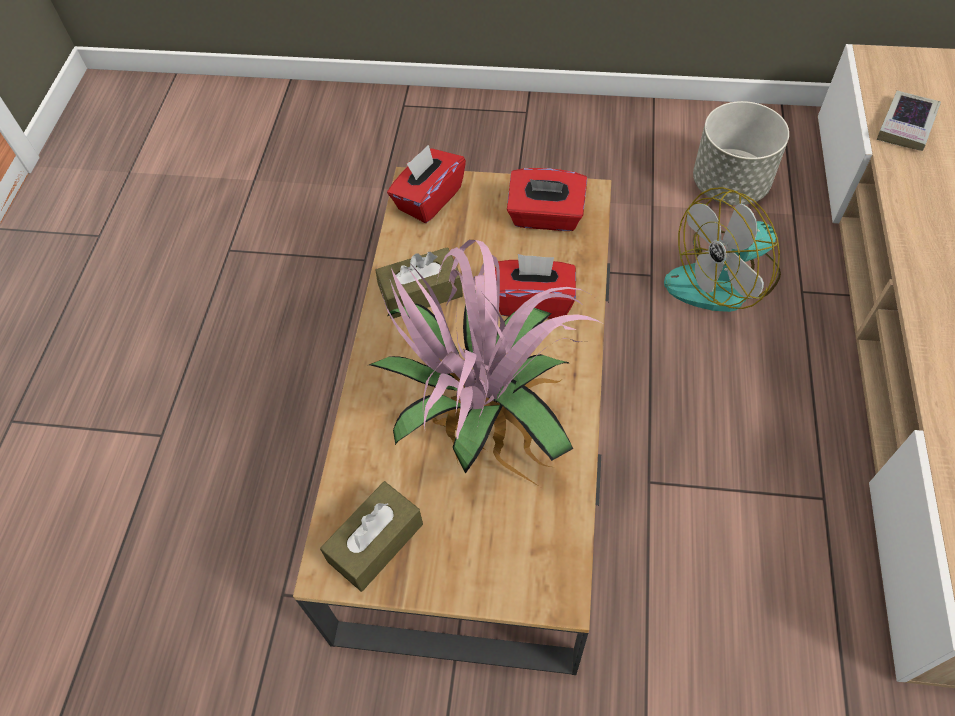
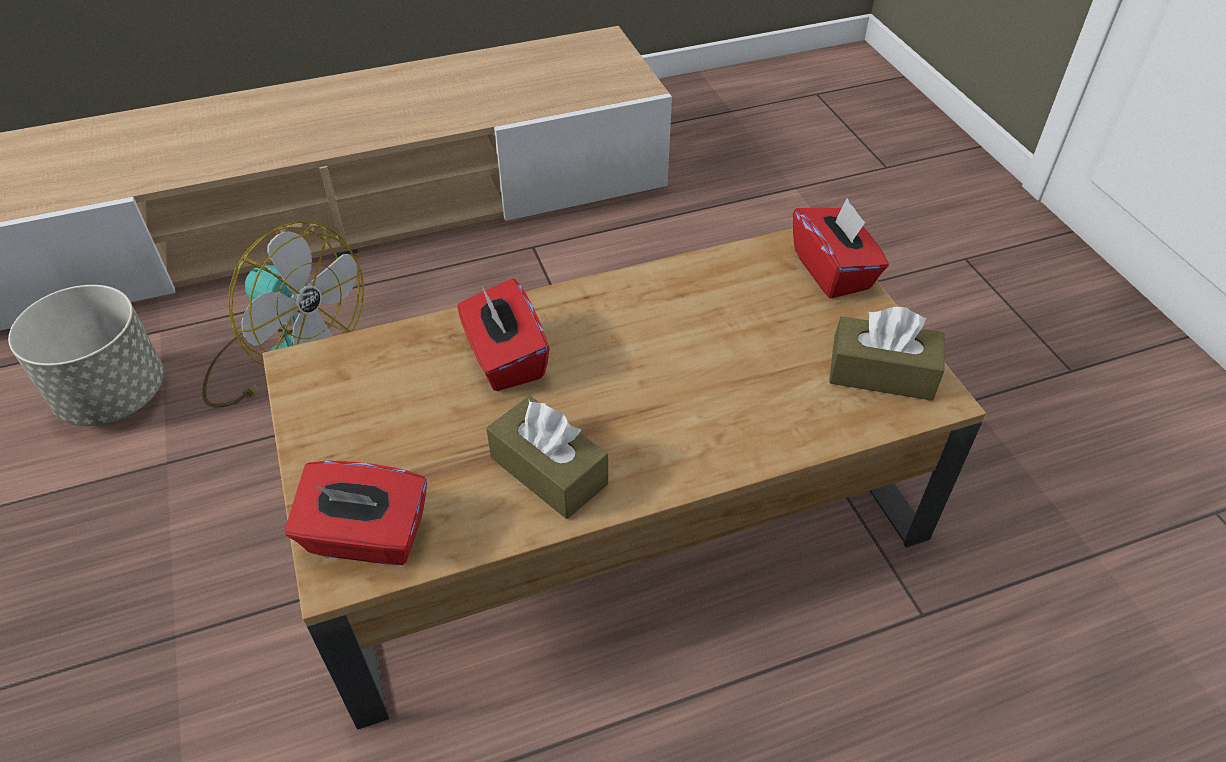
camera: 120 degrees left, 10 degrees down
potted plant [369,240,602,487] -> none
red tissue box [507,168,587,231] -> red tissue box moved to [793,197,889,298]
book [877,91,941,151] -> none

